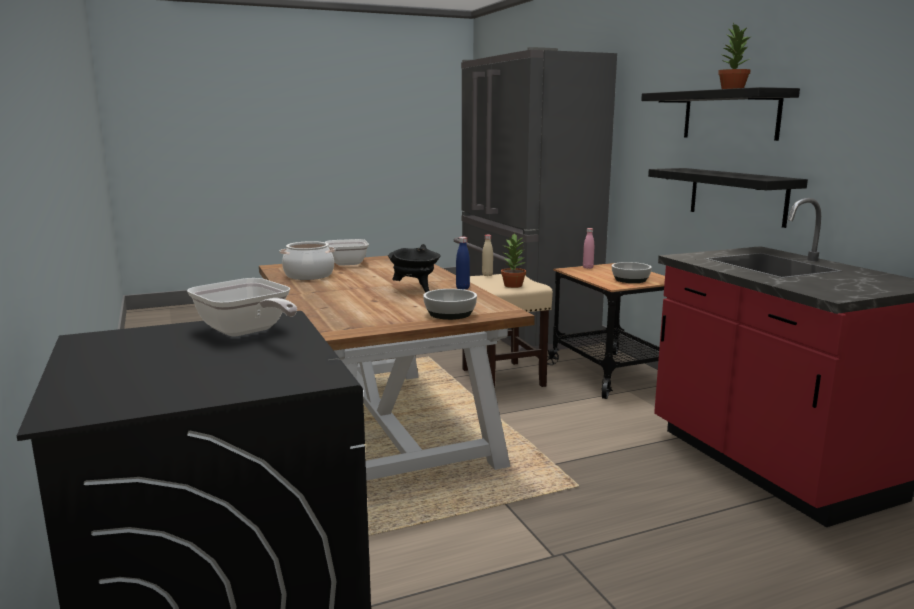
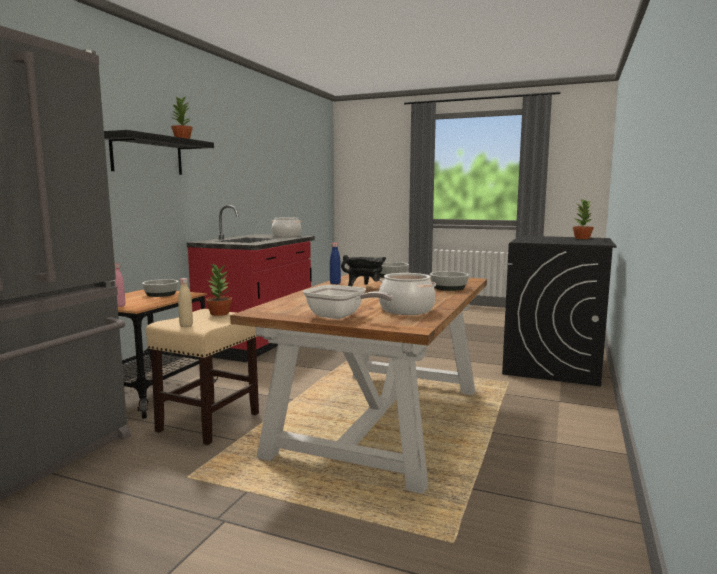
camera: 135 degrees left, 5 degrees down
frying pan [187,278,297,336] -> none
black shelf [648,168,808,228] -> none
none -> cooking pot [271,217,302,237]
none -> bowl [430,271,469,291]
none -> potted plant [573,198,594,239]

